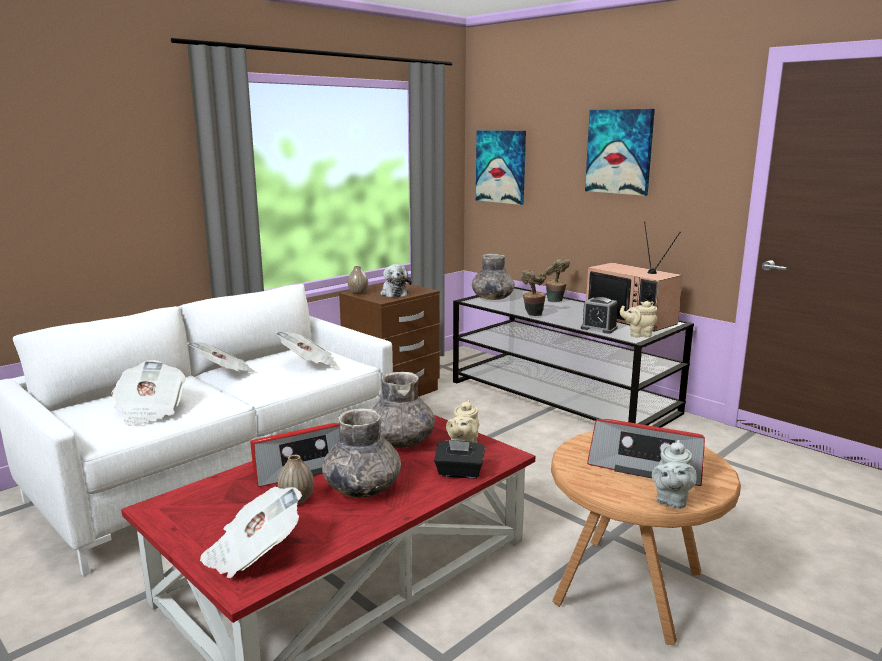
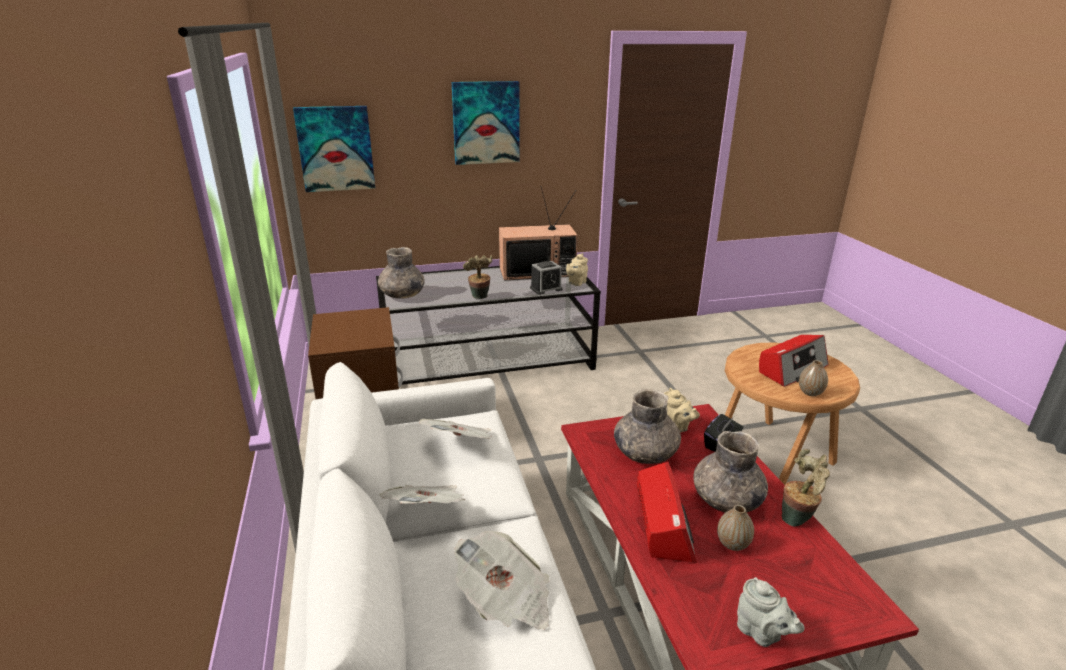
camera: 60 degrees left, 10 degrees up
newspaper [200,487,302,578] -> none
vase [348,266,368,294] -> vase moved to [799,360,828,396]
plush toy [380,264,412,297] -> none
potted plant [545,259,570,302] -> potted plant moved to [782,449,830,527]
grey teapot [652,440,697,509] -> grey teapot moved to [737,577,805,647]

